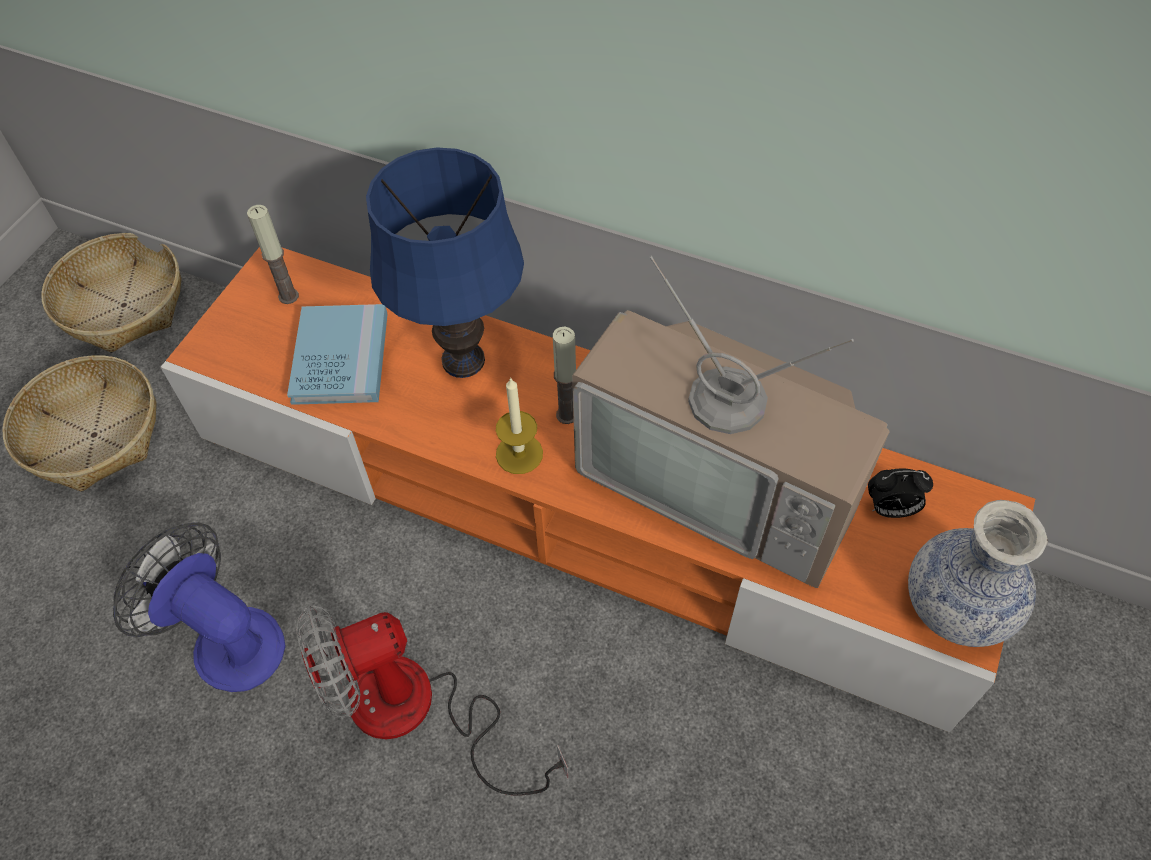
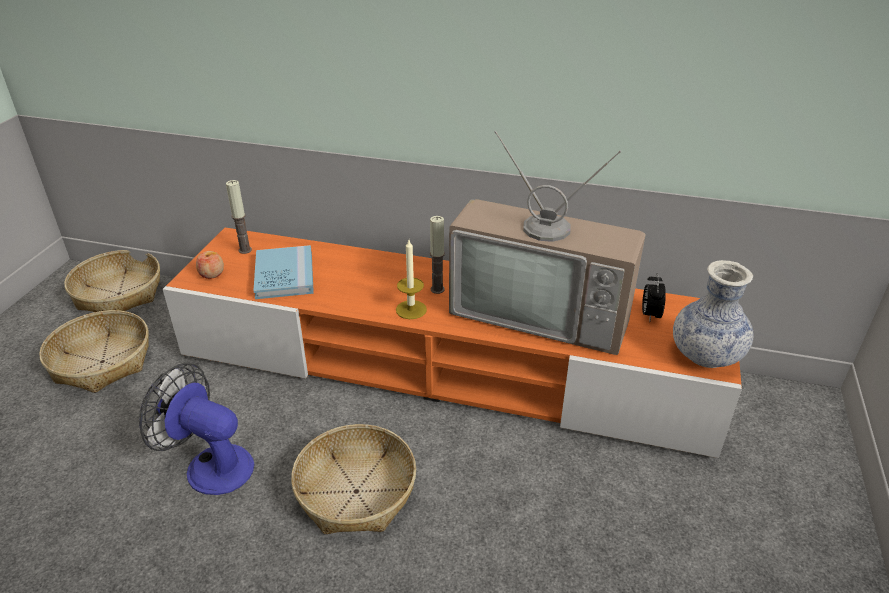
camera: 10 degrees left, 20 degrees down
fan [296,606,569,796] -> basket [291,424,416,534]
blue table lamp [366,147,524,378] -> none
alarm clock [868,468,933,518] -> alarm clock turned 105 degrees clockwise [642,273,666,321]
none -> apple [196,251,224,279]

